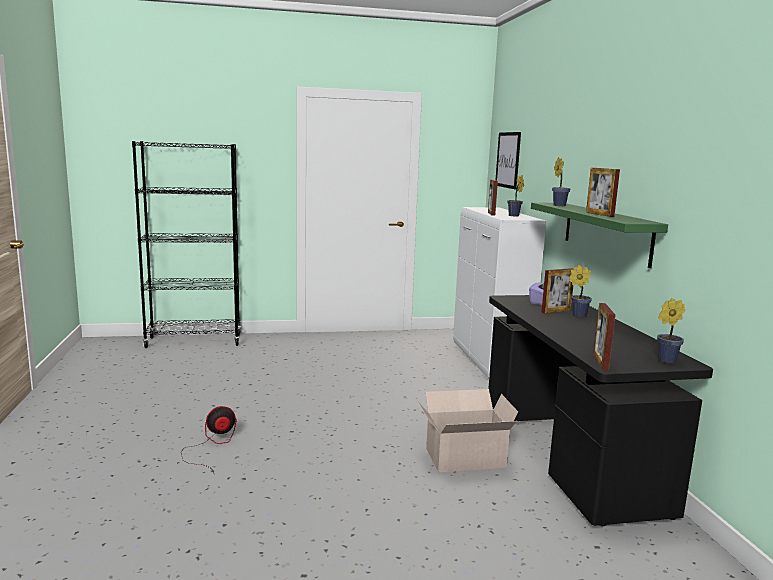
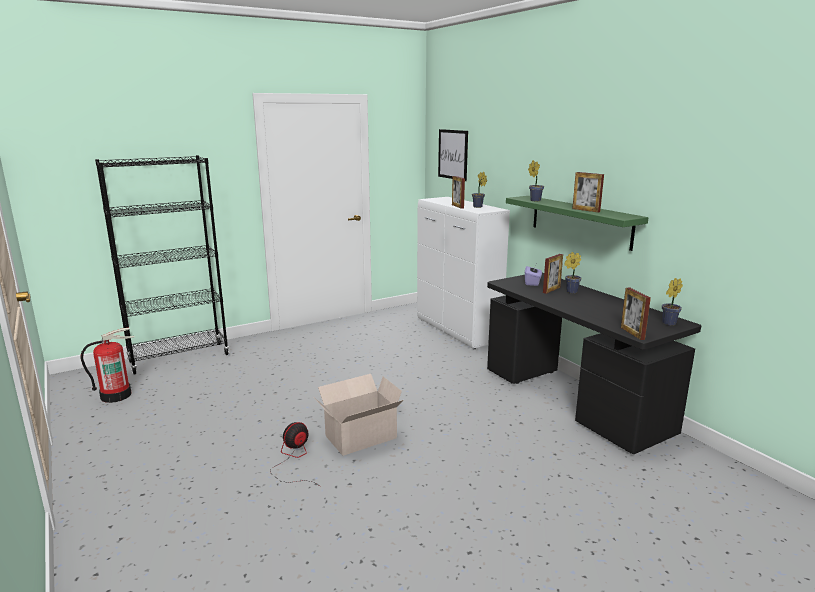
camera: 20 degrees left, 5 degrees up
cardboard box [417,389,518,472] -> cardboard box moved to [314,374,403,456]
none -> fire extinguisher [80,328,134,403]

